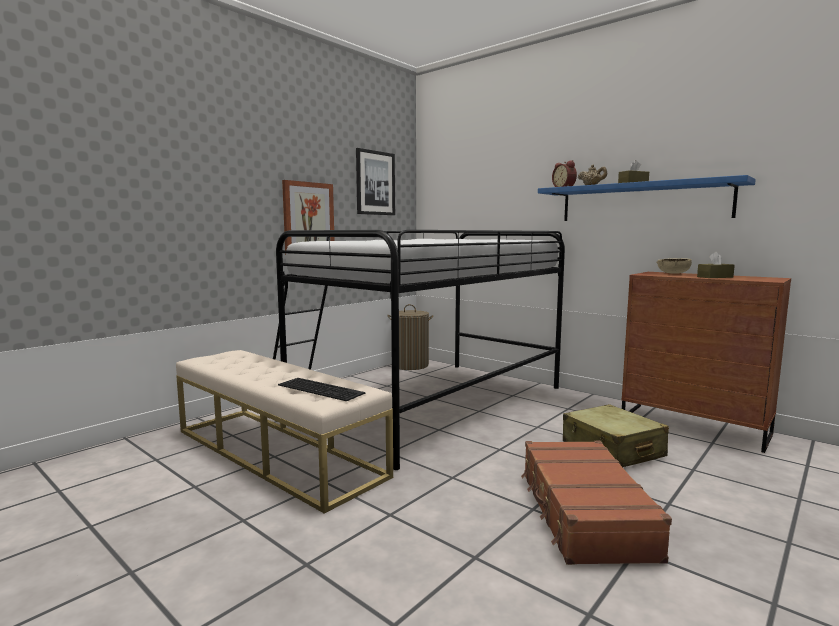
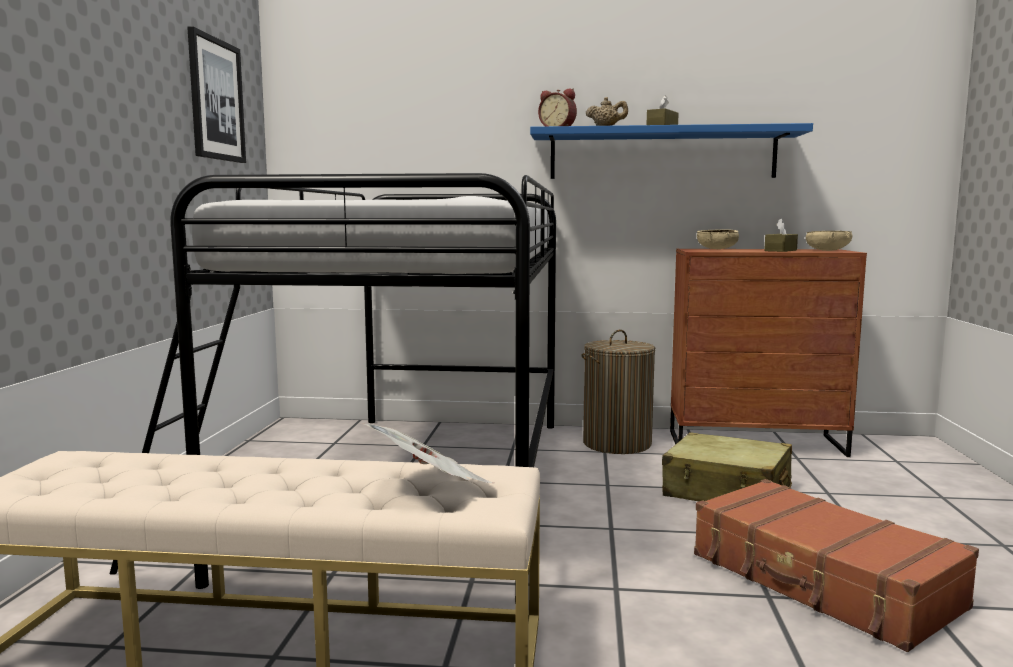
camera: 35 degrees left, 0 degrees up
keyboard [278,378,365,401] -> newspaper [364,424,494,483]
picture [282,180,335,255] -> none
laundry basket [387,304,434,370] -> laundry basket moved to [581,329,655,454]
none -> beige bowl [806,231,852,251]

